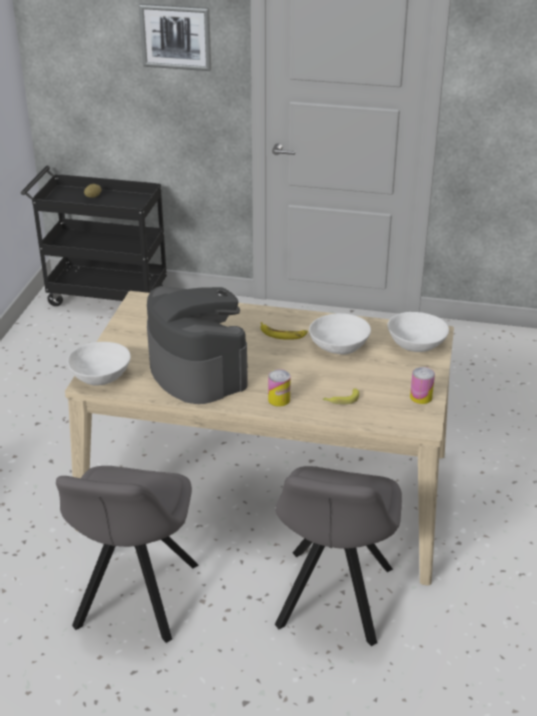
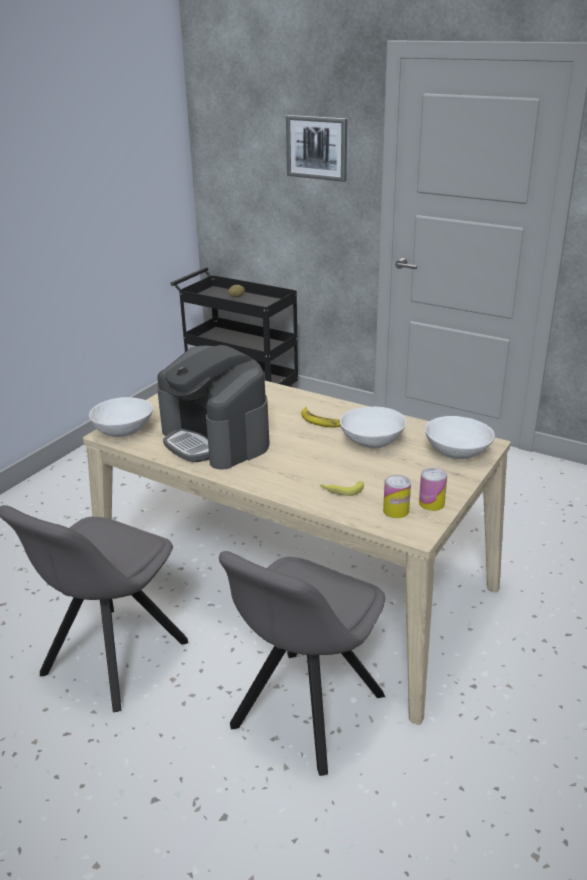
camera: 20 degrees right, 5 degrees down
coffee machine [147,286,248,404] -> coffee machine turned 150 degrees clockwise [157,345,270,470]
can [268,369,291,407] -> can moved to [383,475,411,518]

